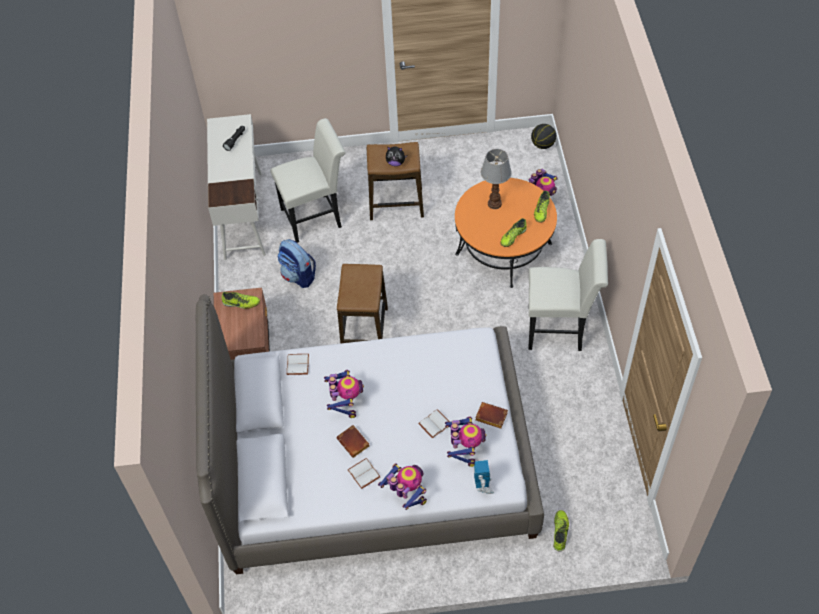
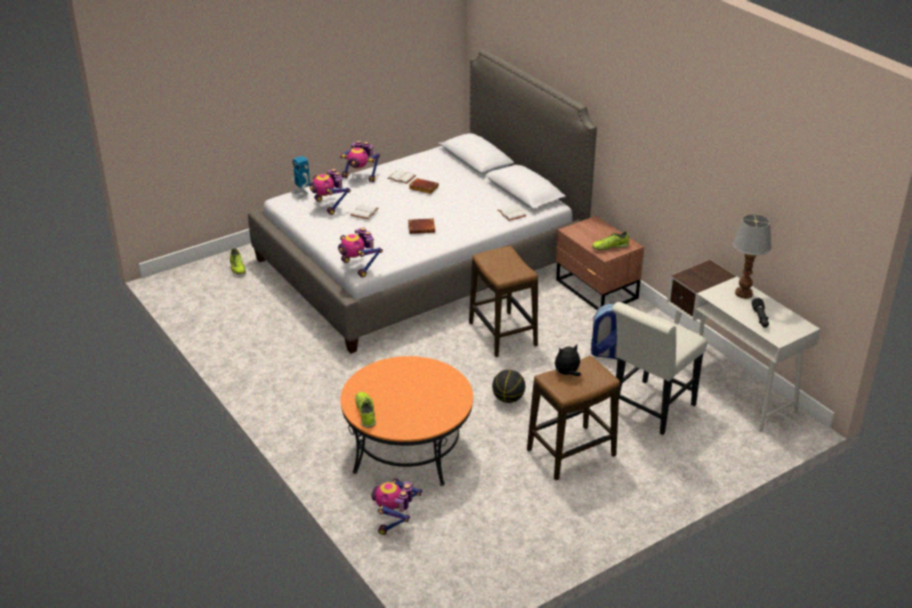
camera: 150 degrees right, 20 degrees down
toy robot [324,370,364,418] -> toy robot moved to [338,228,383,278]
brown book [475,402,508,428] -> brown book moved to [408,218,435,234]
table lamp [481,149,512,209] -> table lamp moved to [733,214,771,299]
shoe [501,218,527,247] -> none
white chair [528,239,608,351] -> none
basketball [531,124,556,149] -> basketball moved to [492,370,525,403]

